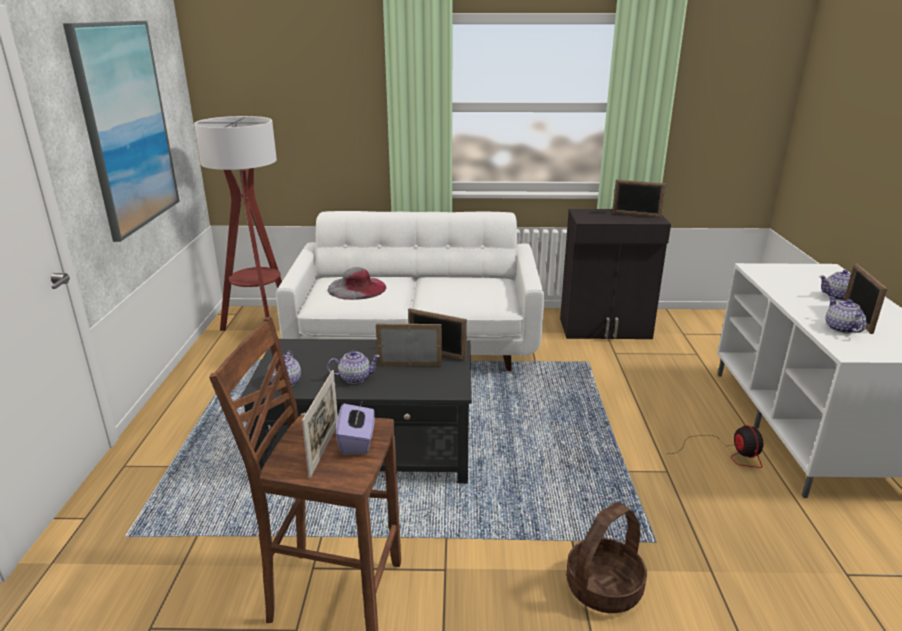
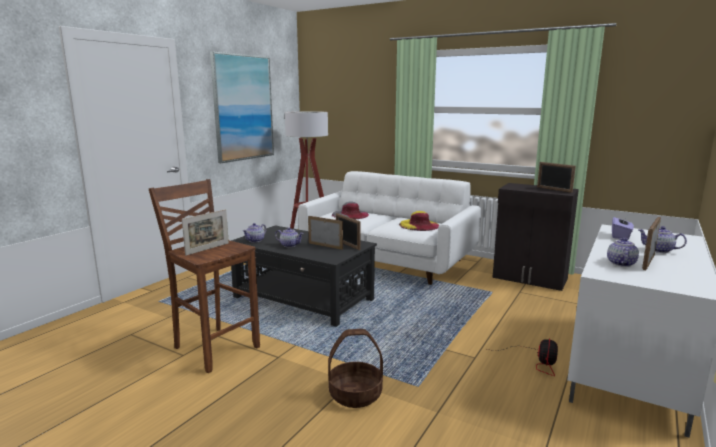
camera: 30 degrees right, 10 degrees down
purple tissue box [336,403,375,454] -> purple tissue box moved to [612,214,634,240]
none -> yellow hat [399,211,439,231]

